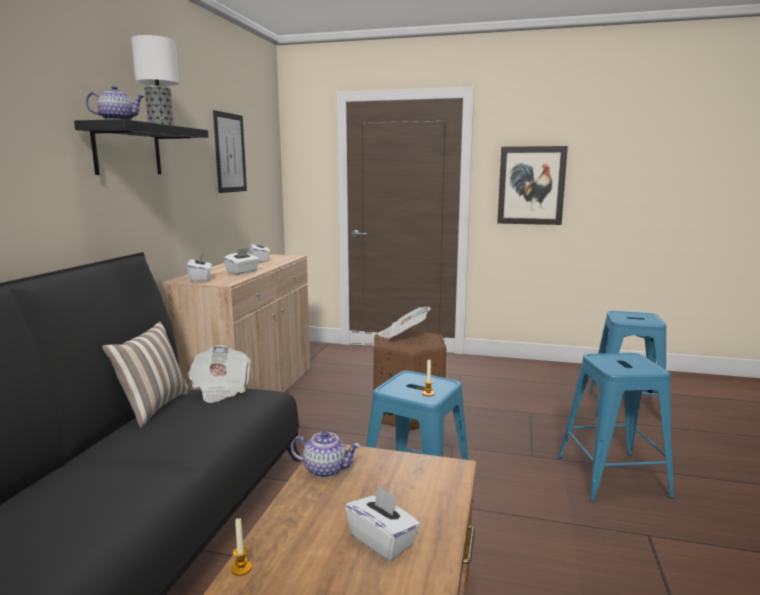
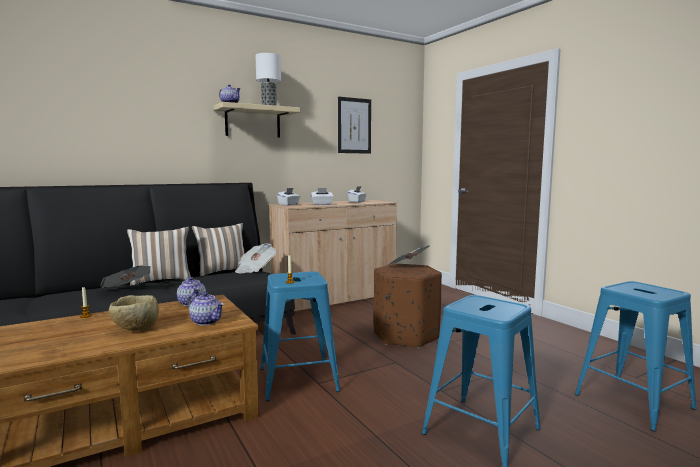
camera: 45 degrees right, 5 degrees down
black shelf [74,119,209,175] -> beige shelf [214,102,301,138]
white tissue box [345,486,420,561] -> beige bowl [109,295,159,331]
picture [497,146,568,225] -> none
none -> newspaper [100,266,151,288]
none -> pillow [127,227,191,285]
none -> teapot [187,292,224,325]

